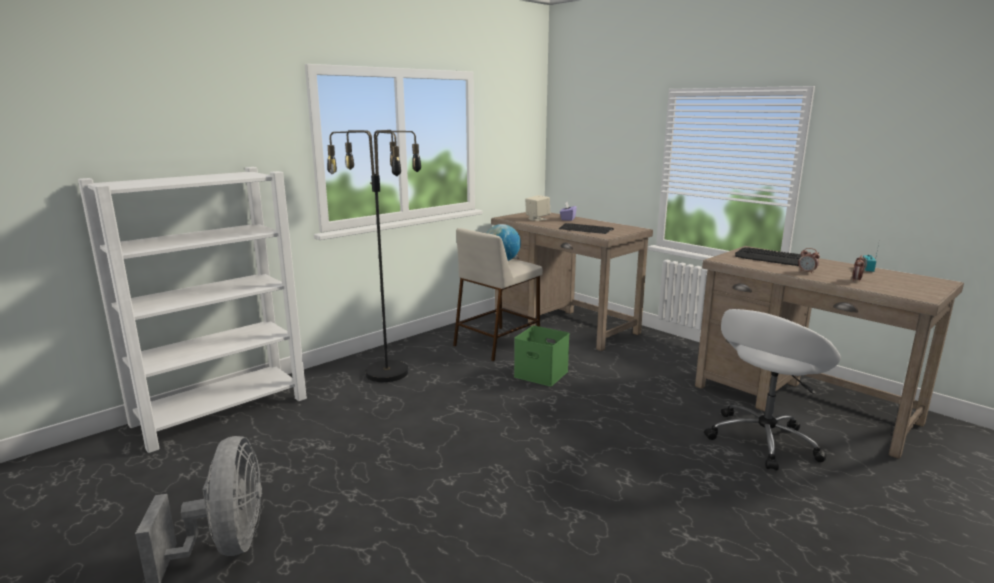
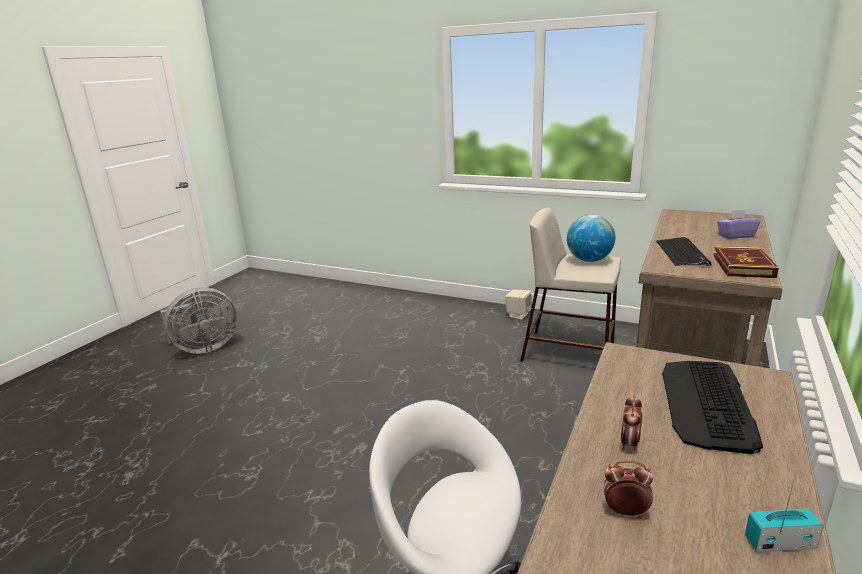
camera: 70 degrees right, 5 degrees up
white bookcase [78,167,307,453] -> none
floor lamp [327,130,421,382] -> none
green storage box [514,326,570,387] -> none
beige speaker [525,195,550,221] -> beige speaker moved to [505,289,532,320]
none -> book [713,246,779,278]

